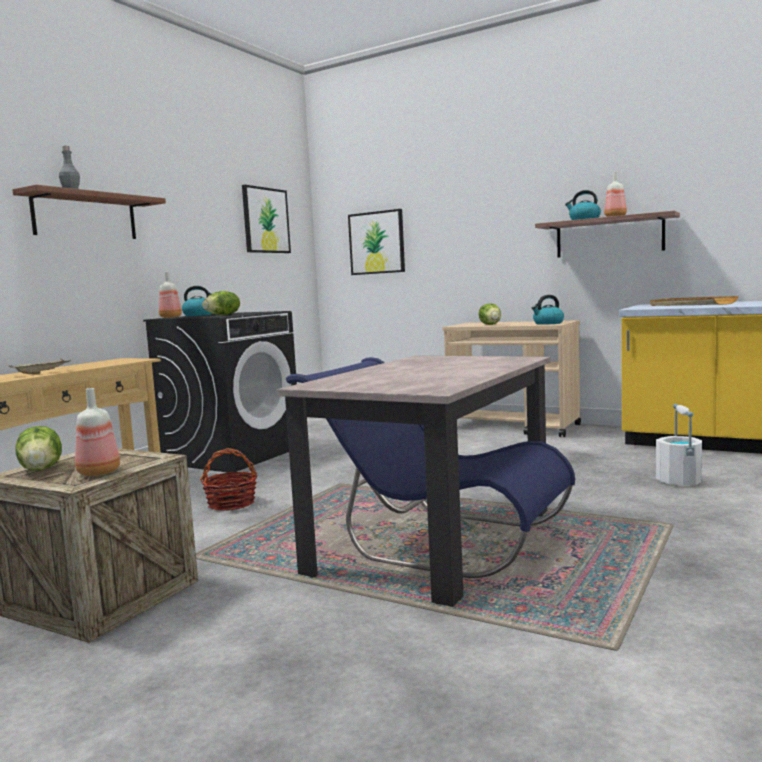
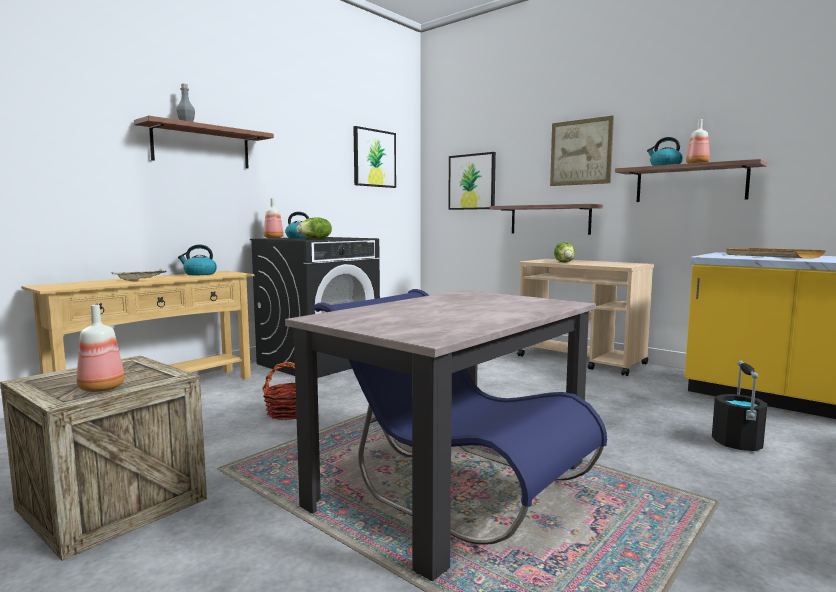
camera: 10 degrees right, 0 degrees up
lettuce [15,426,62,471] -> none
kettle [531,295,564,325] -> kettle moved to [178,245,217,275]
white bucket [656,404,702,486] -> black bucket [712,361,767,451]
none -> shelf [490,204,603,235]
none -> picture [550,116,614,186]

